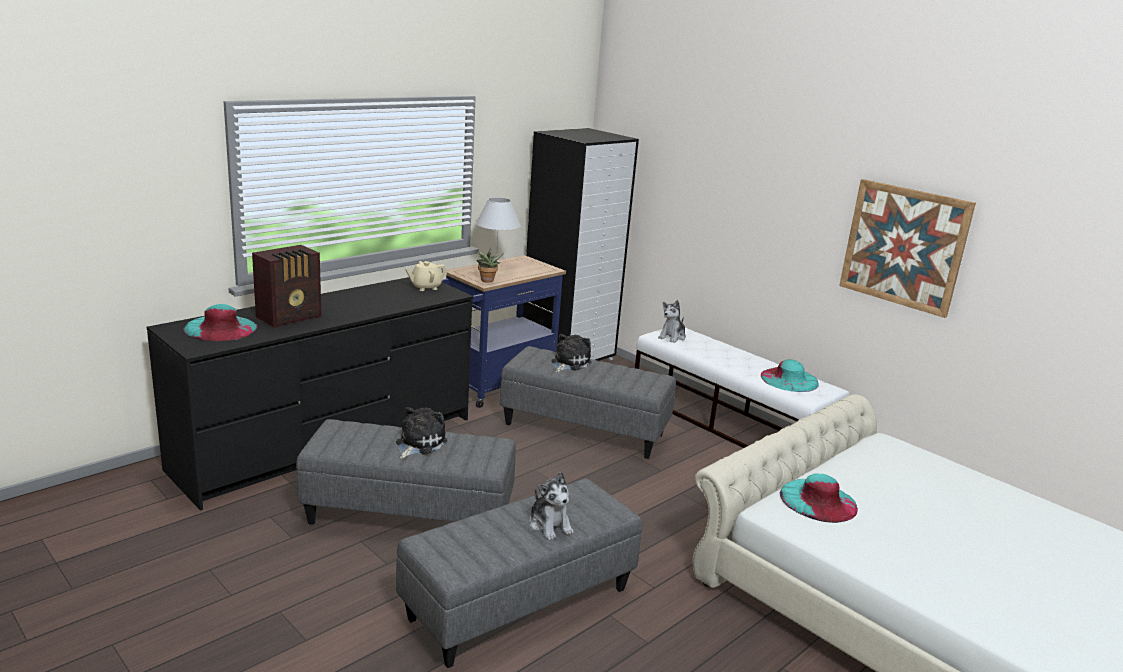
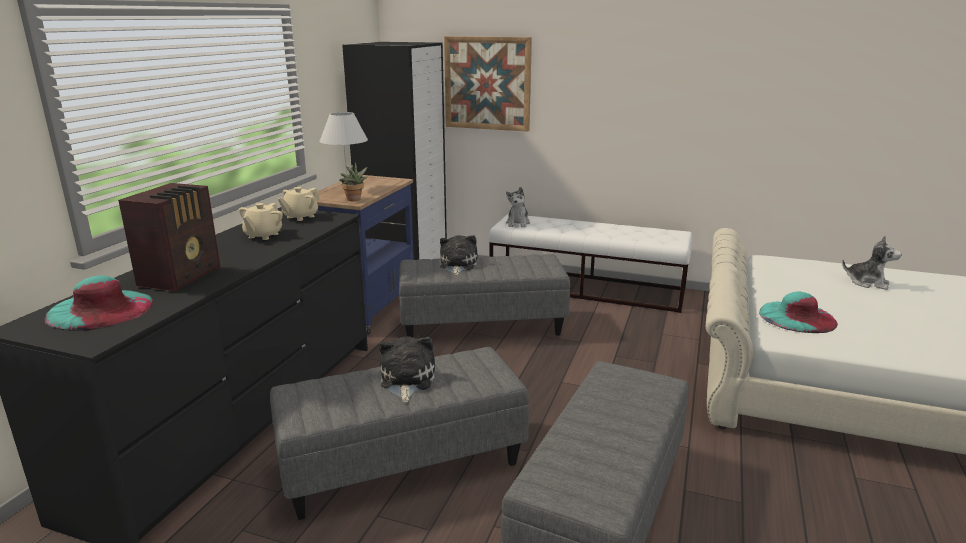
camera: 25 degrees left, 0 degrees up
plush toy [529,472,573,540] -> plush toy moved to [842,236,902,290]
turquoise hat [761,359,819,392] -> none
picture [839,179,976,318] -> picture moved to [444,36,532,132]
none -> beige teapot [239,203,283,240]

